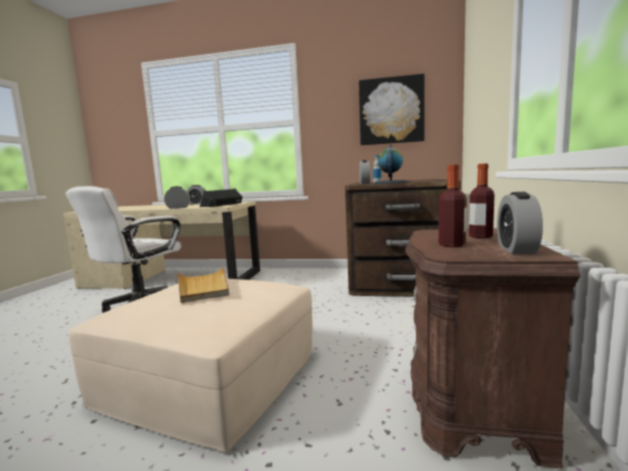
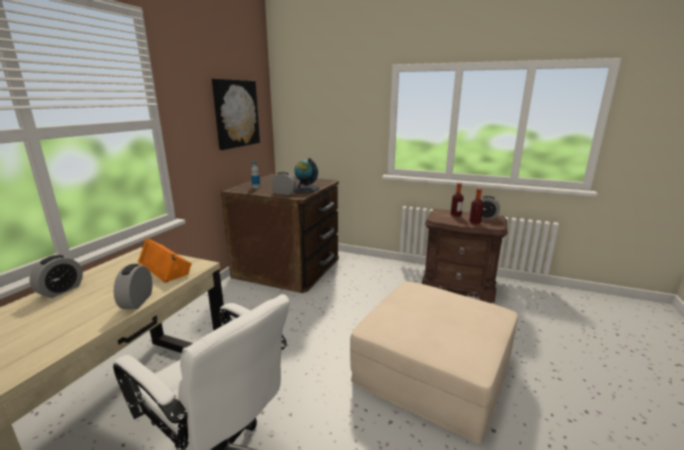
camera: 80 degrees left, 10 degrees up
beige tray [178,266,229,303] -> none
black speaker [200,189,243,207] -> orange speaker [138,237,192,283]

